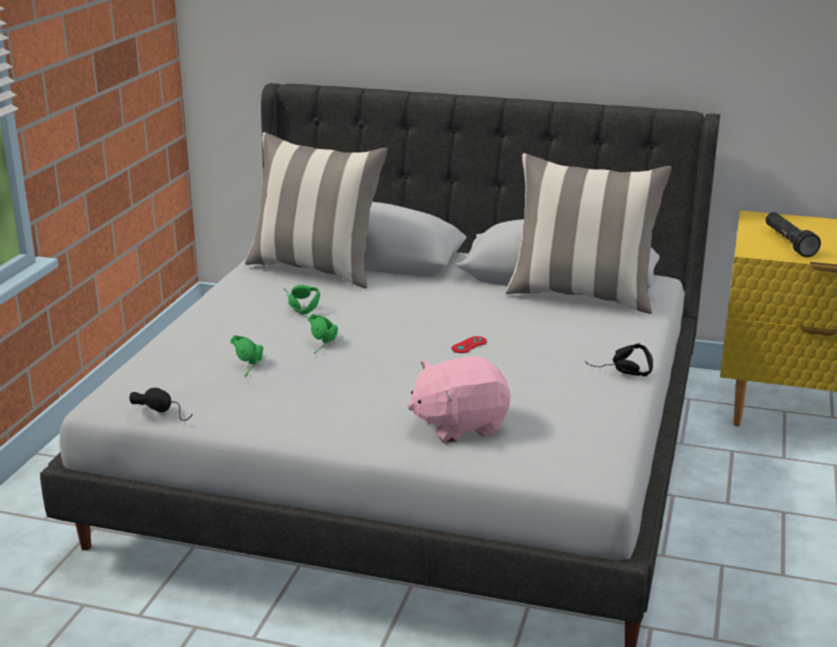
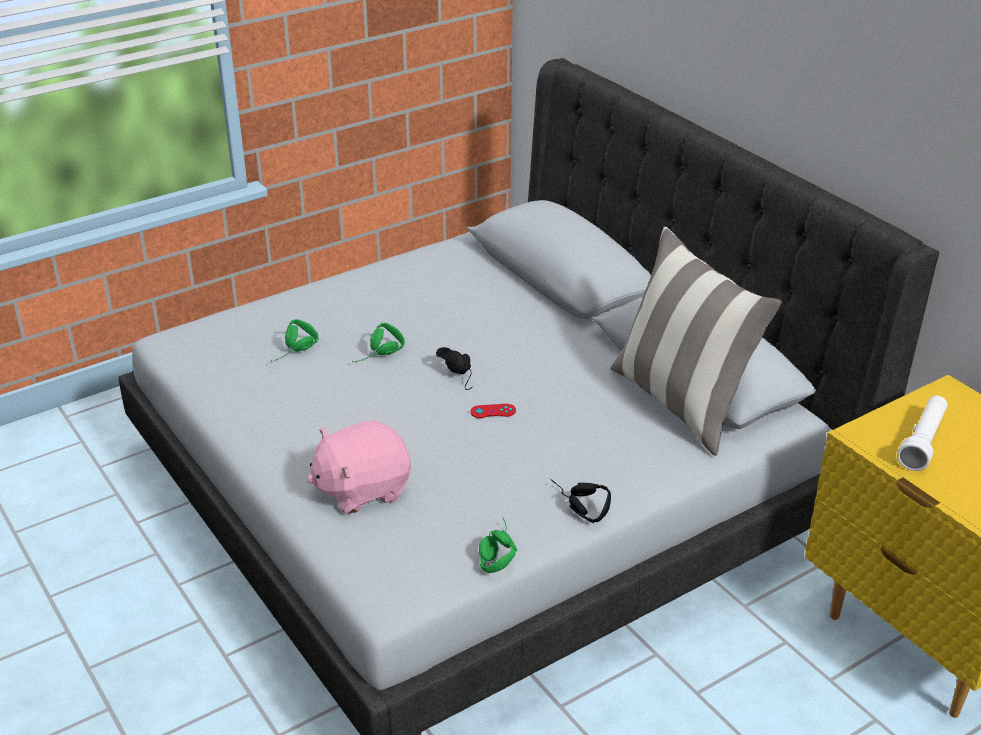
camera: 40 degrees right, 10 degrees up
black headphones [129,388,193,421] -> black headphones moved to [436,347,473,390]
pillow [245,132,388,288] -> none
green headphones [284,285,320,315] -> green headphones moved to [479,517,517,573]
pink plush toy [408,356,511,443] -> pink plush toy turned 45 degrees counterclockwise [307,420,411,514]
black flashlight [766,212,821,257] -> white flashlight [897,396,948,471]

